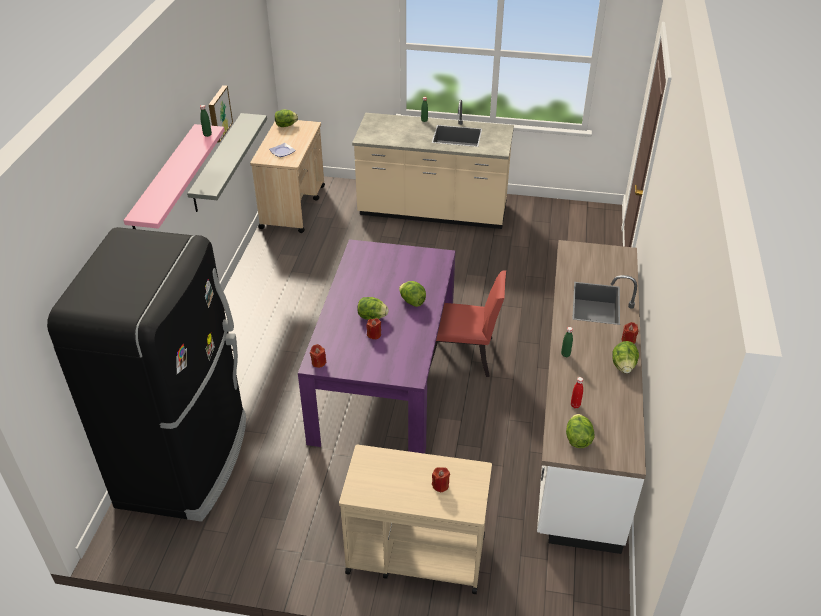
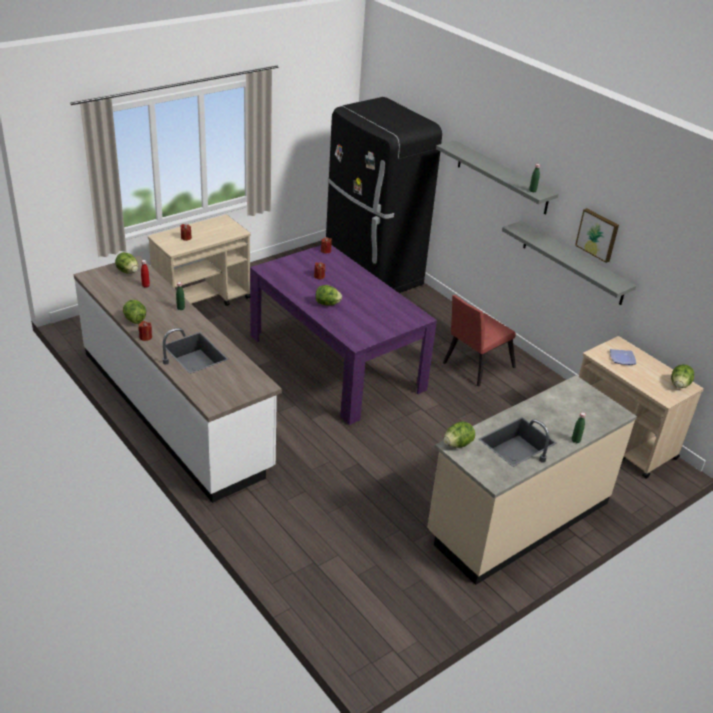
camera: 130 degrees right, 5 degrees down
pink shelf [124,124,225,229] -> grey shelf [436,140,558,215]
lettuce [357,297,389,320] -> lettuce moved to [443,422,475,448]
red chair [430,270,506,377] -> red chair moved to [443,295,516,387]

